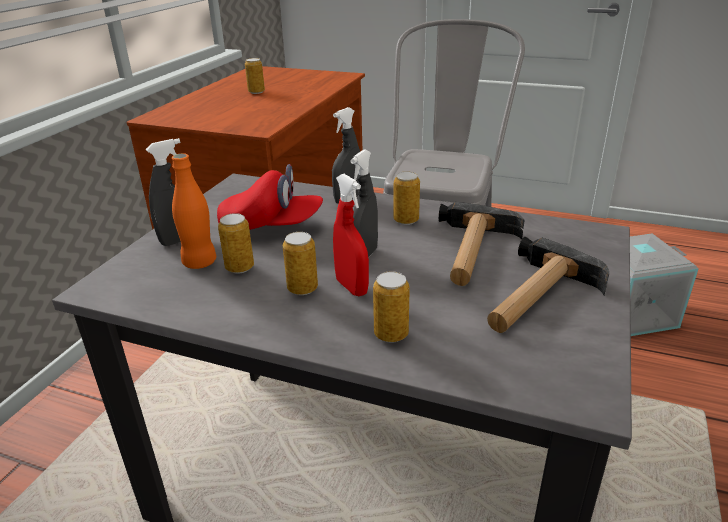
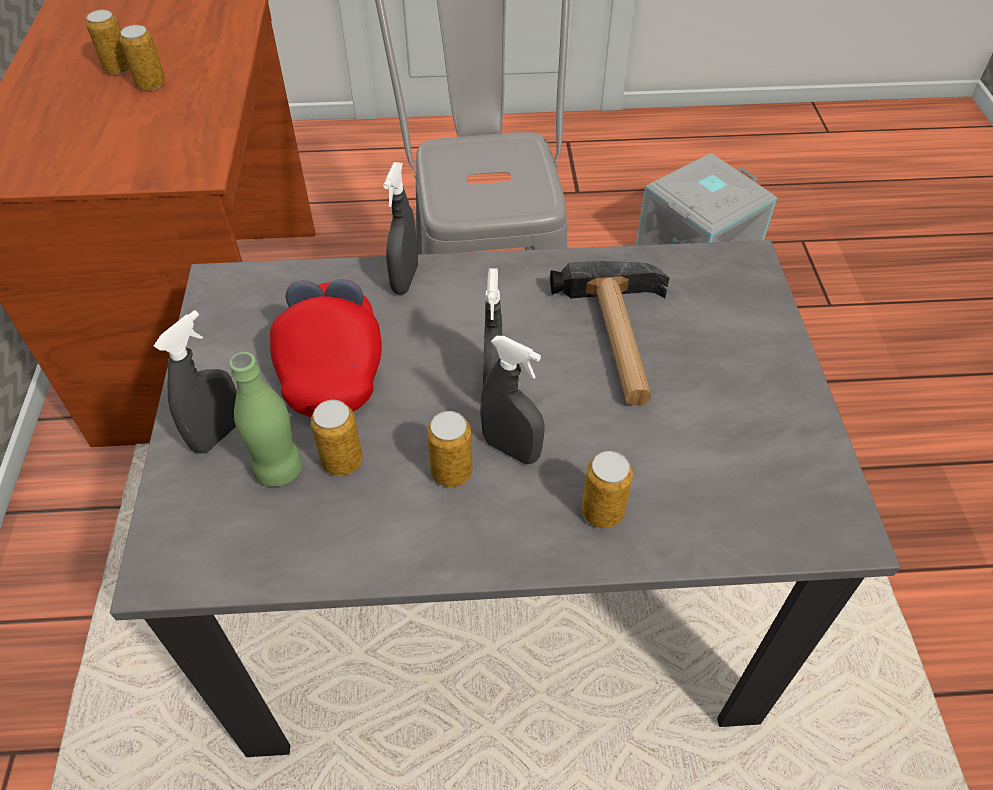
camera: 25 degrees left, 20 degrees up
orange bottle [172,153,216,269] -> green bottle [229,352,303,487]
red cap [217,164,323,230] -> red cap turned 75 degrees counterclockwise [270,279,382,417]
red spray bottle [333,174,369,296] -> grey spray bottle [480,336,544,465]
can [394,171,420,225] -> can moved to [120,25,165,90]
hammer [487,237,609,333] -> none

